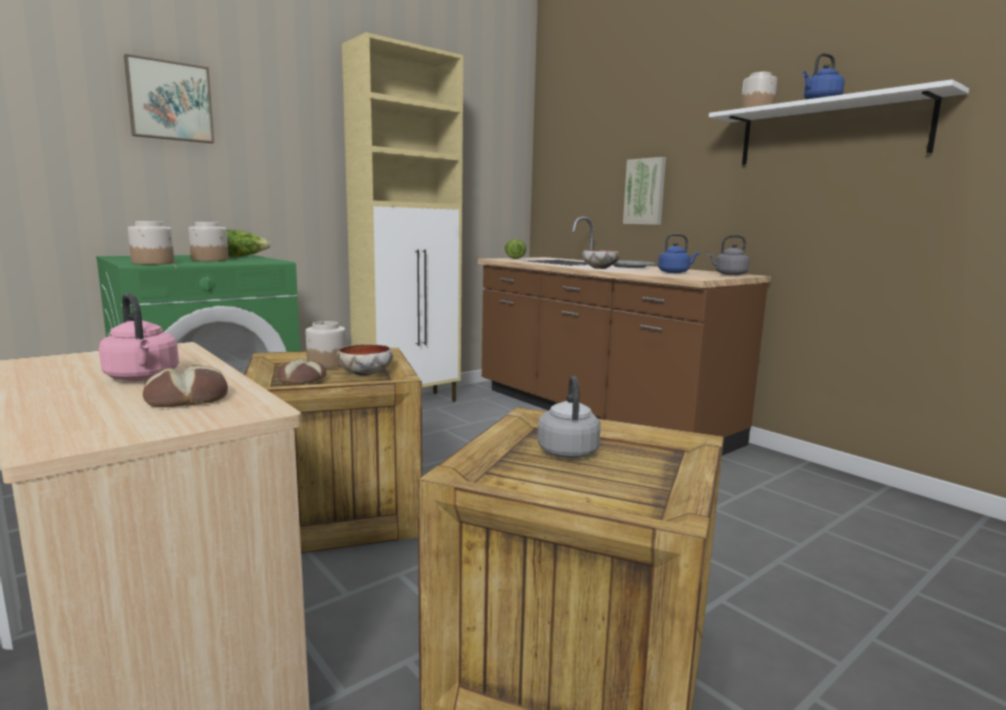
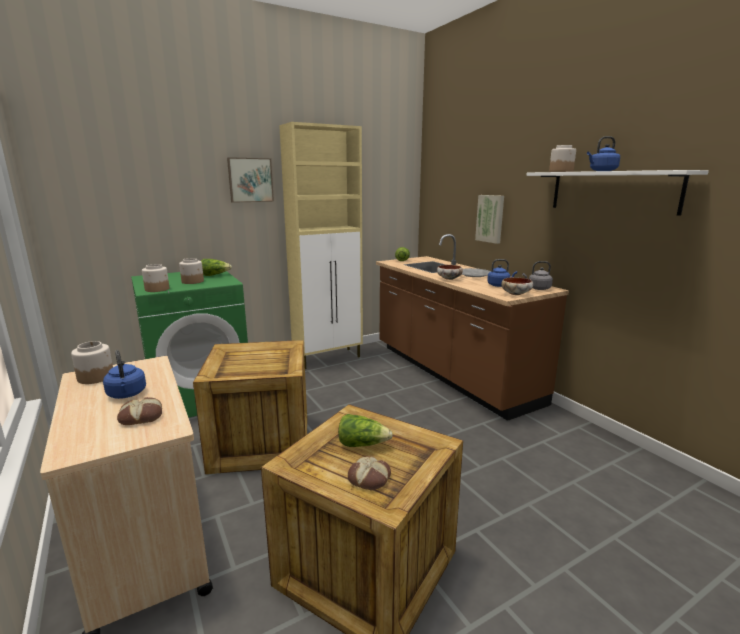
camera: 10 degrees right, 5 degrees up
pink kettle [99,293,179,381] -> blue kettle [103,350,146,399]
picture [124,54,214,143] -> picture moved to [227,157,274,203]
bread [277,358,326,384] -> bread moved to [348,456,391,491]
jar [306,321,346,368] -> jar moved to [71,341,113,384]
bowl [336,344,393,376] -> bowl moved to [501,277,533,295]
grey kettle [537,376,601,458] -> lettuce [338,414,393,447]

